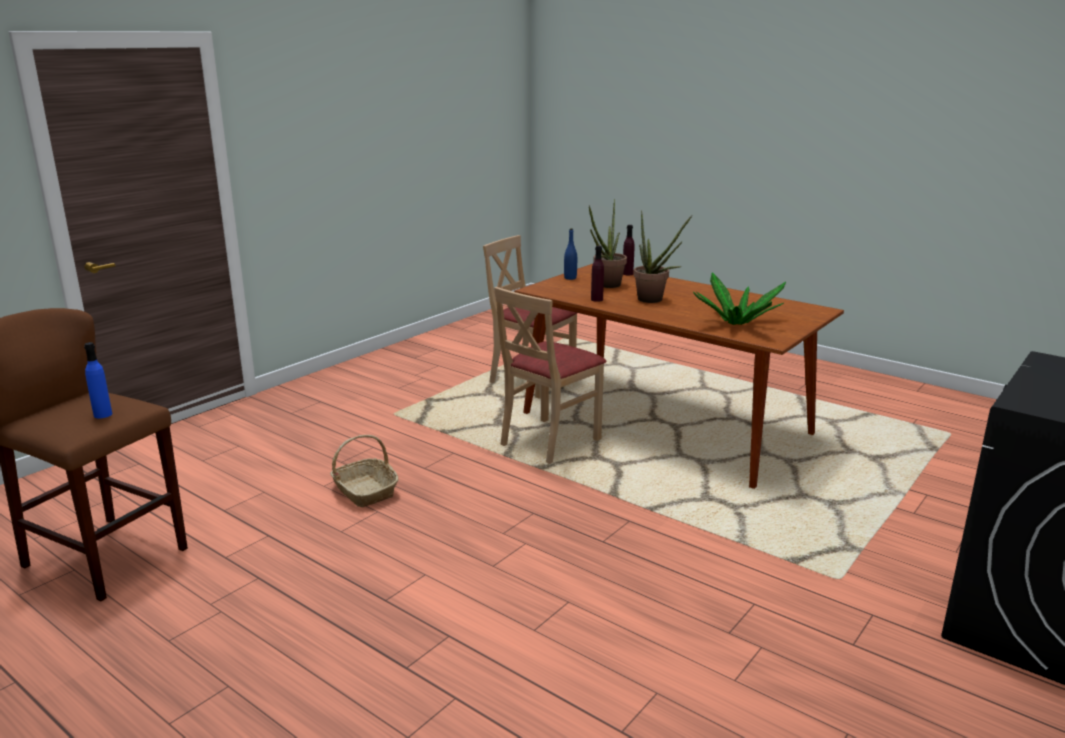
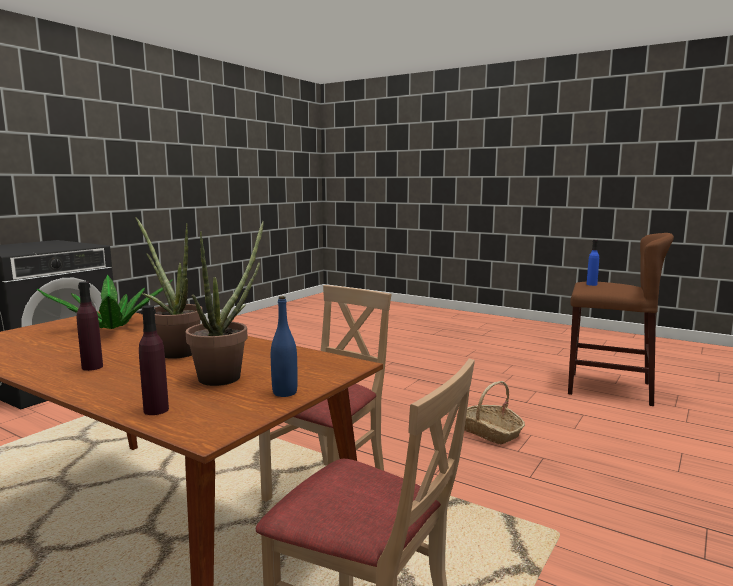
camera: 175 degrees right, 10 degrees down
purple bottle [591,246,604,302] -> purple bottle moved to [77,281,103,371]

